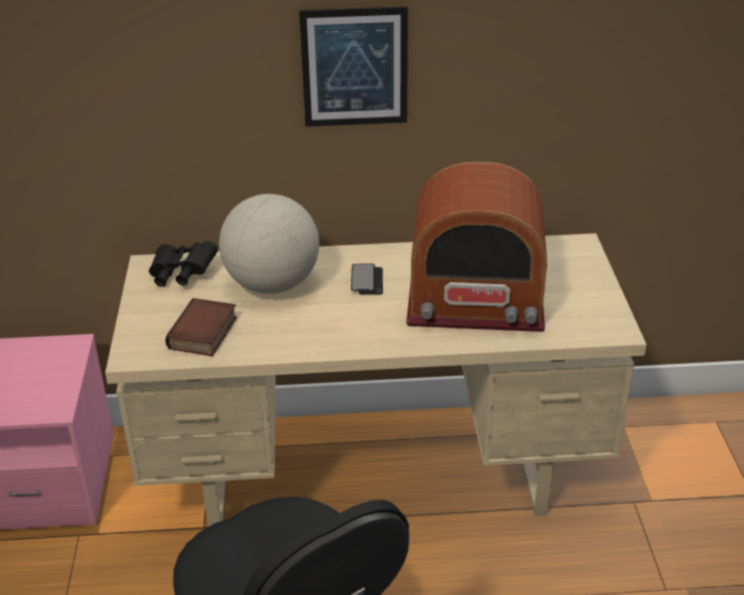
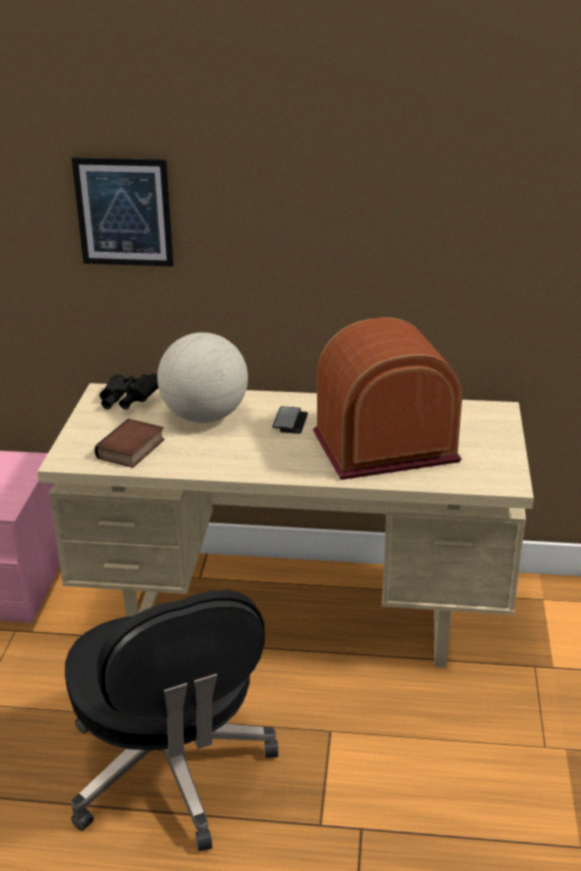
camera: 10 degrees right, 5 degrees down
picture [299,6,408,127] -> picture moved to [71,157,174,266]
radio [406,162,547,332] -> radio turned 150 degrees clockwise [313,317,462,480]

